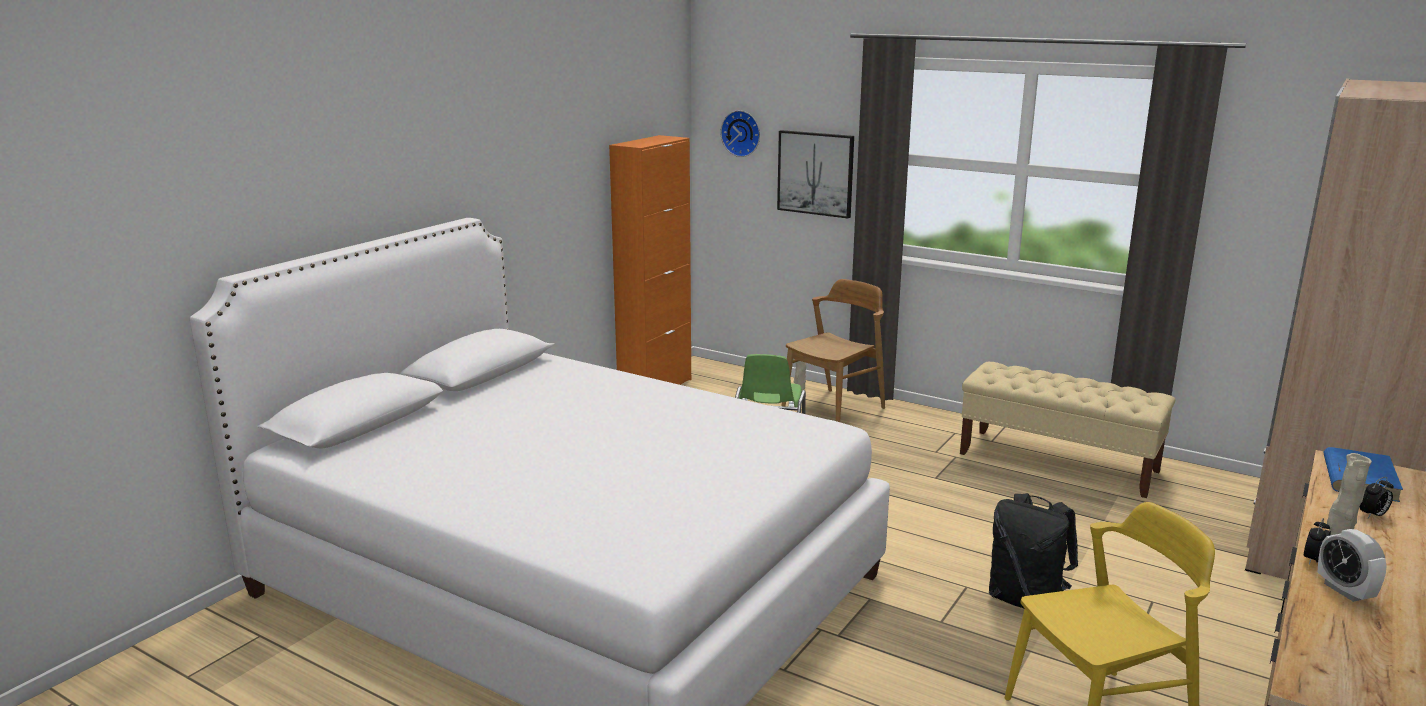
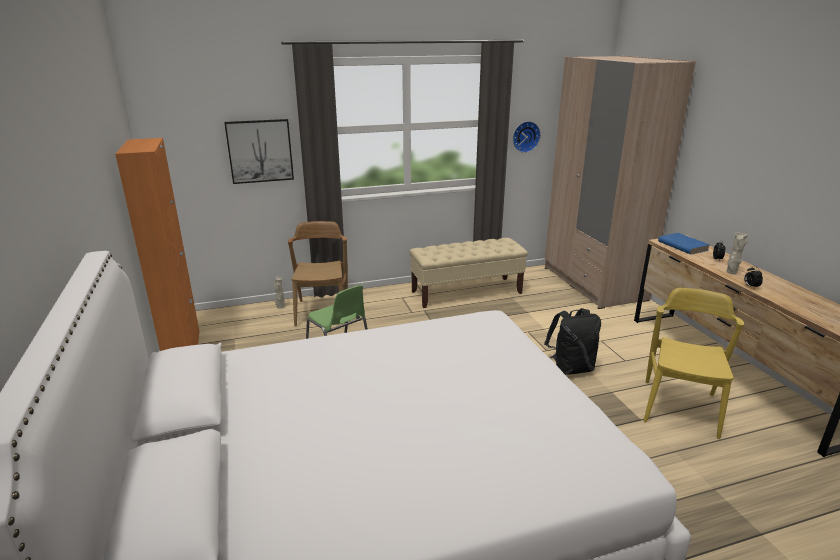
camera: 50 degrees left, 5 degrees up
wall clock [721,110,760,157] -> wall clock moved to [513,121,541,153]
alarm clock [1318,529,1387,602] -> none

